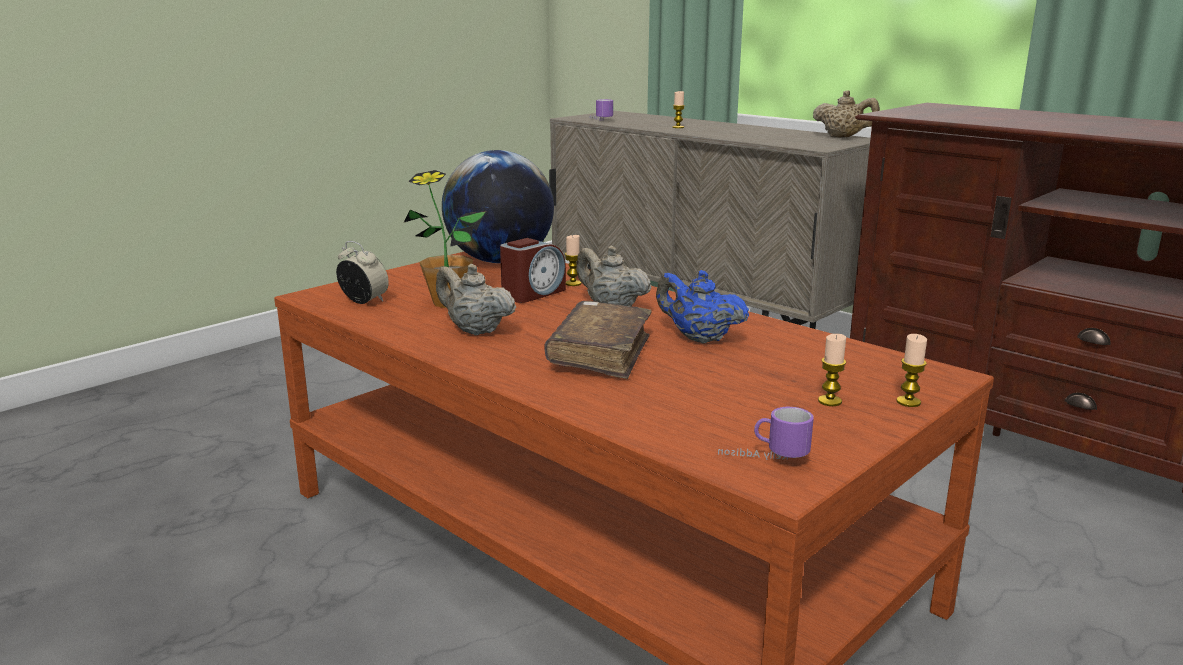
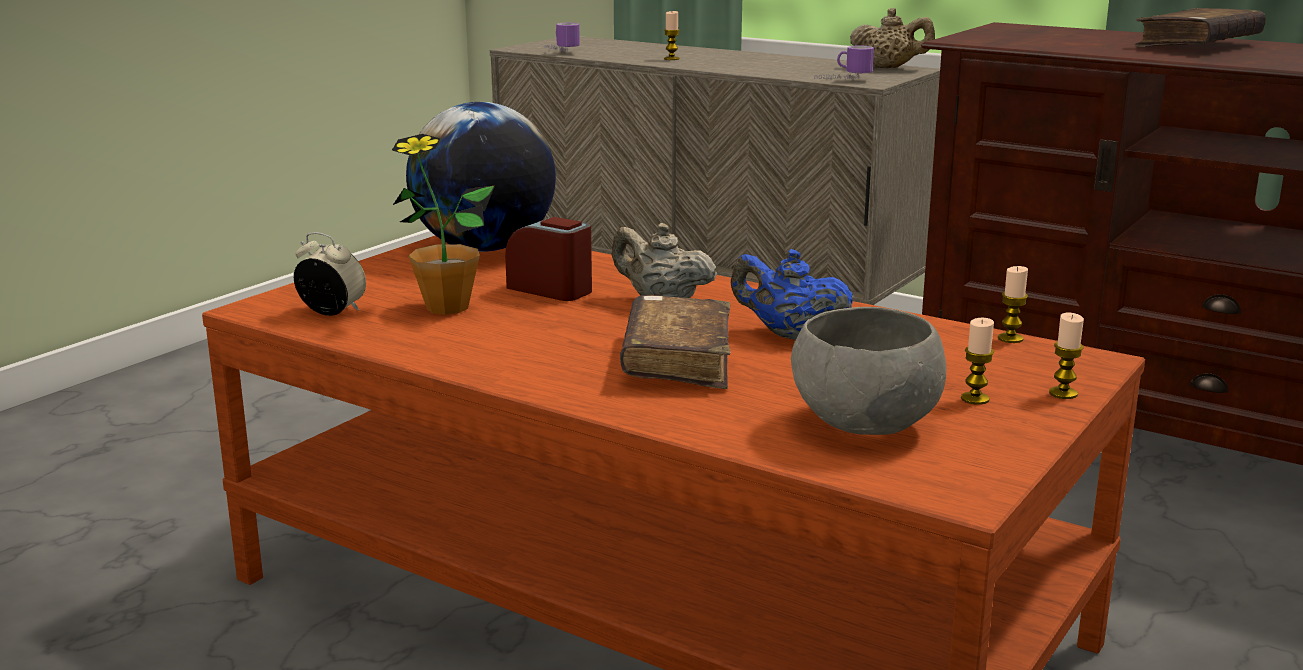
camera: 10 degrees left, 0 degrees up
beige teapot [436,264,516,335] -> none
alarm clock [500,238,566,303] -> alarm clock turned 90 degrees counterclockwise [505,217,592,301]
candle [565,235,581,286] -> candle moved to [998,266,1028,343]
mug [718,407,814,460] -> mug moved to [814,45,874,80]
none -> grey bowl [791,307,946,435]
none -> brown book [1135,8,1266,47]

